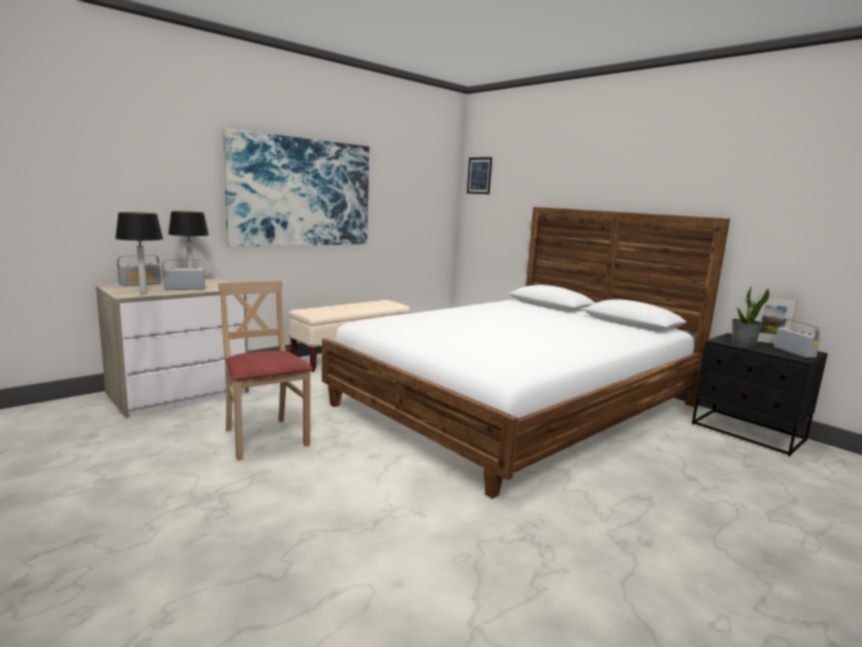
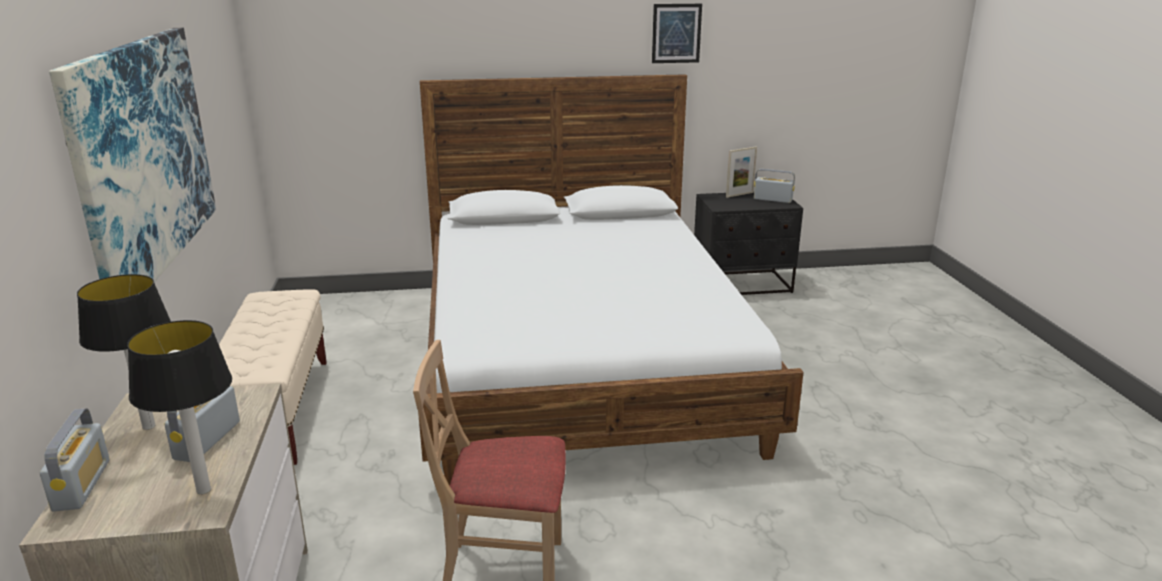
camera: 55 degrees left, 10 degrees up
picture [467,157,492,194] -> picture moved to [652,4,702,63]
potted plant [732,287,770,349] -> none

